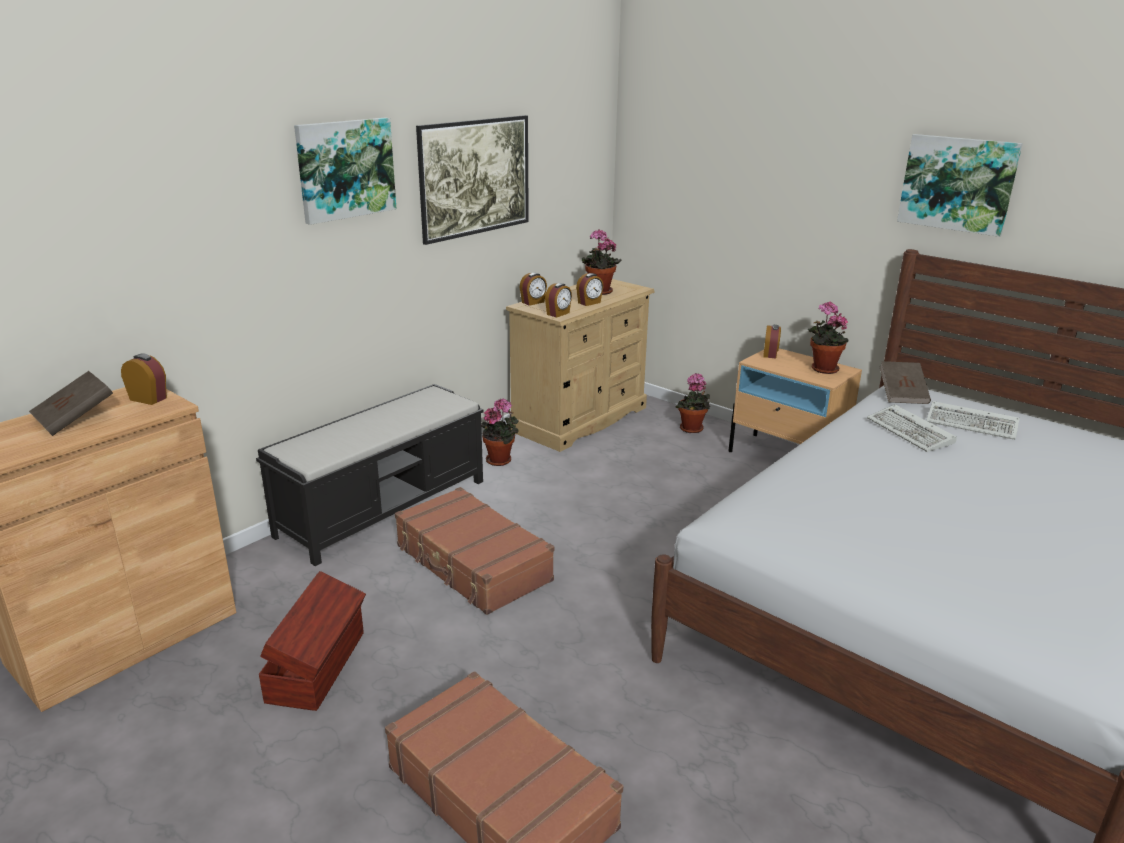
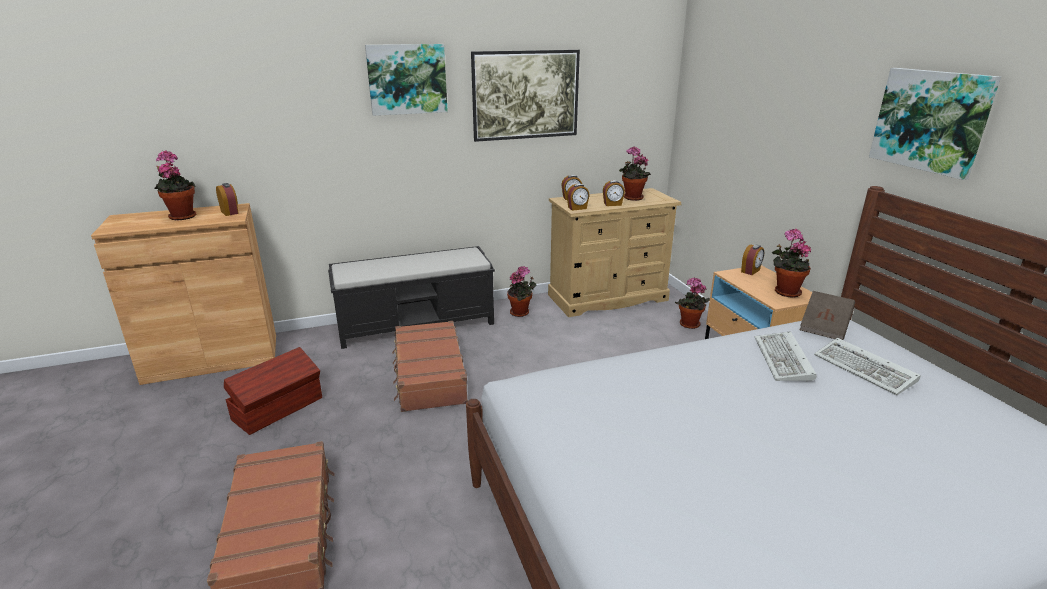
camera: 30 degrees right, 0 degrees up
brown book [29,371,113,436] -> potted plant [155,150,197,220]

